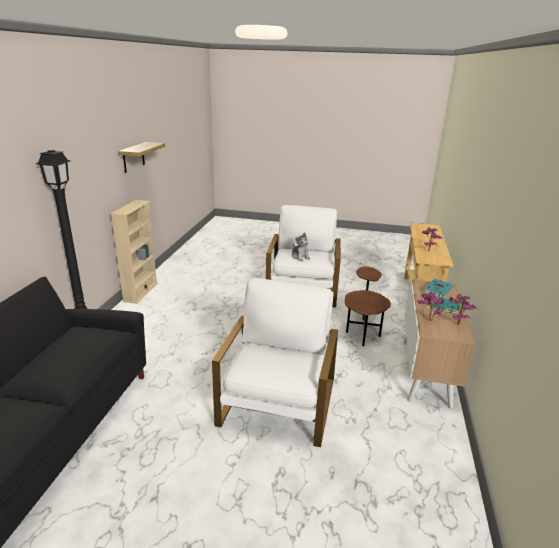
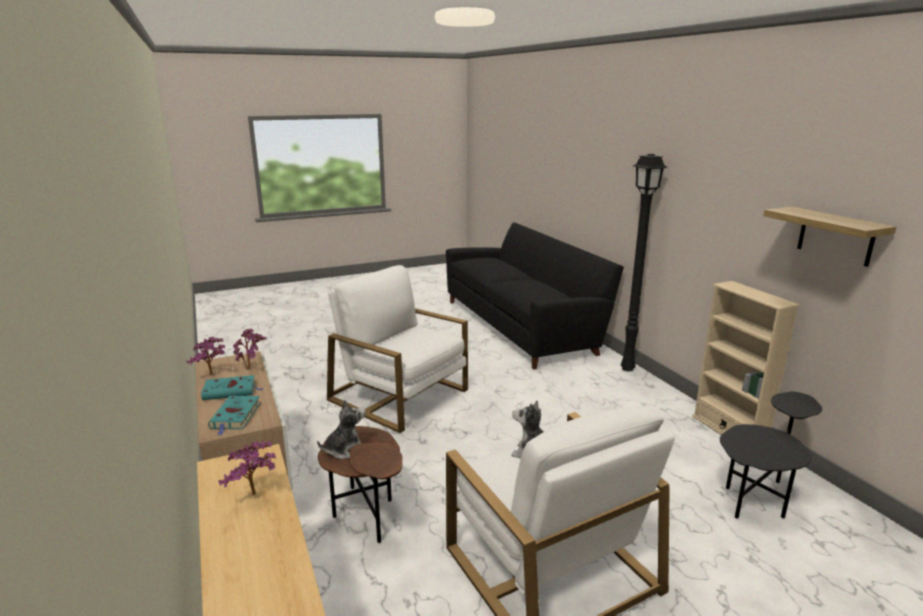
camera: 145 degrees right, 5 degrees down
white armchair [212,278,338,447] -> white armchair turned 150 degrees clockwise [327,265,468,433]
none -> plush toy [317,400,366,459]
none -> black side table [720,391,822,518]

